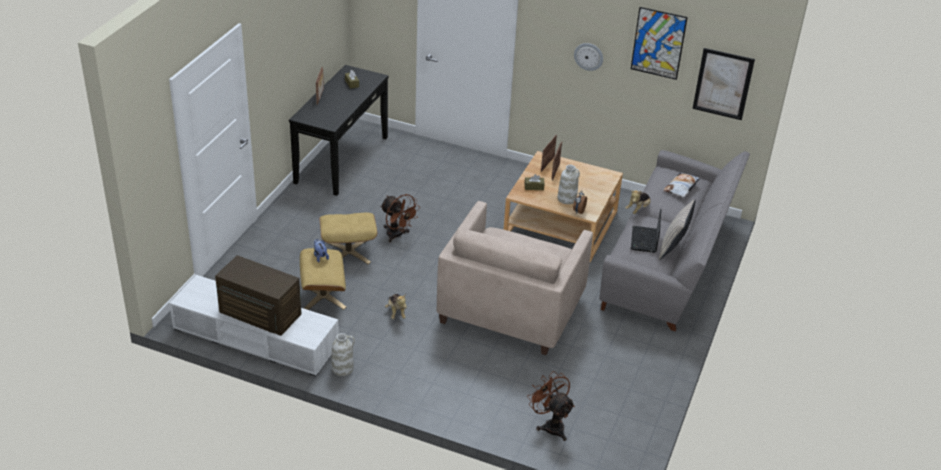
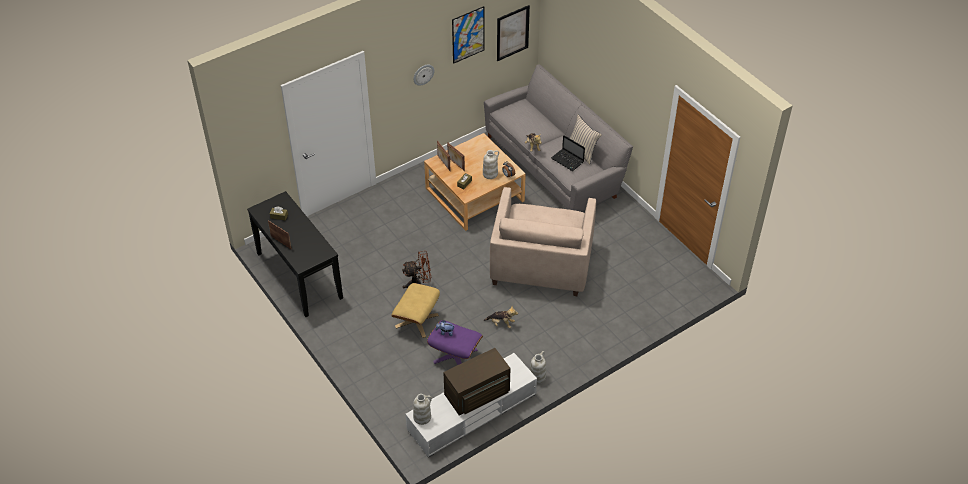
camera: 55 degrees left, 10 degrees up
beige ottoman [300,248,346,310] -> purple ottoman [427,320,483,365]
beige armchair [437,201,593,355] -> beige armchair turned 45 degrees clockwise [490,187,596,296]
brown fan [527,371,575,441] -> none
pillow [663,172,700,198] -> none
none -> white vase [413,394,432,425]

